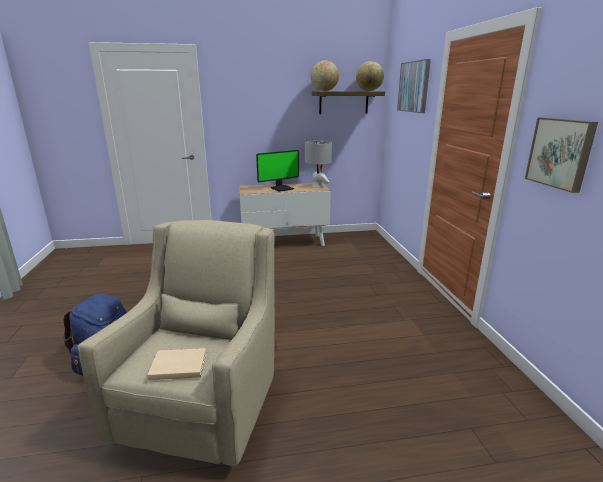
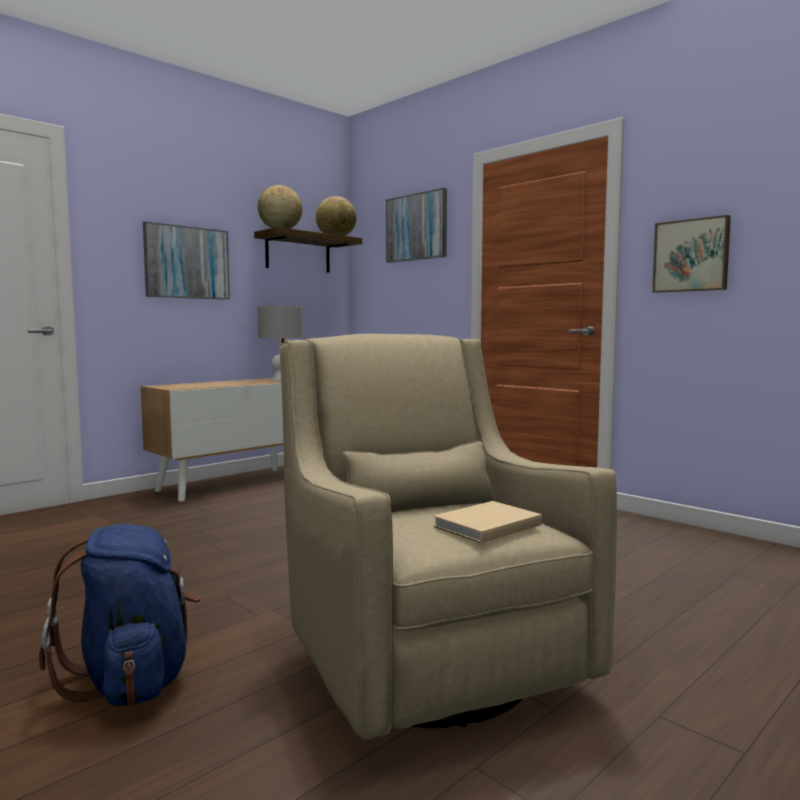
camera: 35 degrees left, 15 degrees down
monitor [256,150,299,192] -> none
none -> picture [143,221,230,300]

